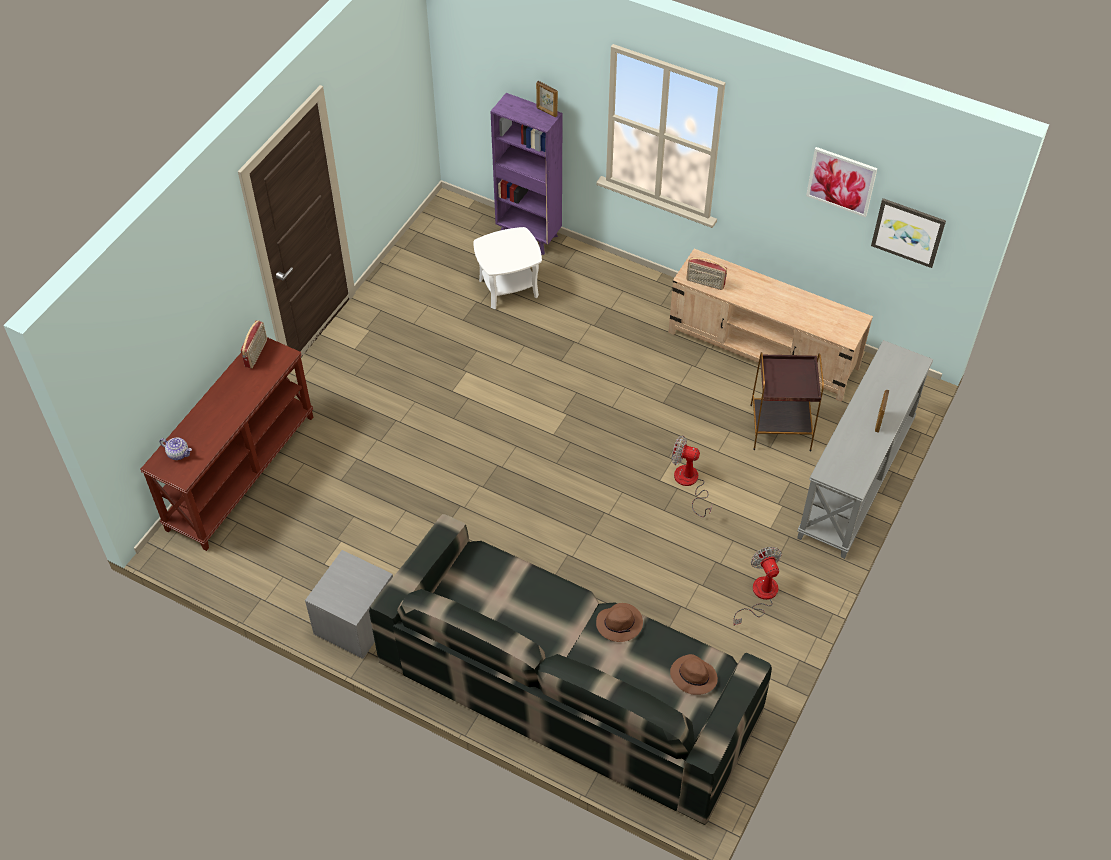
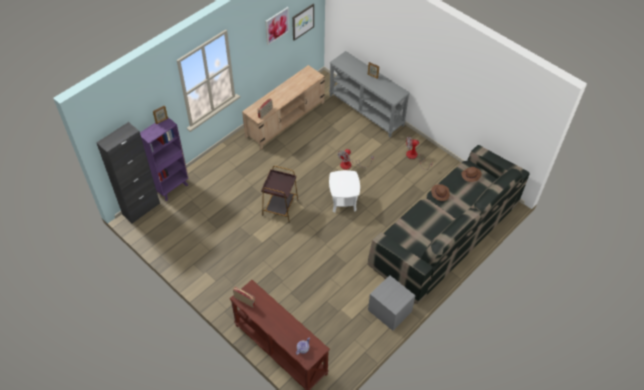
camera: 75 degrees left, 0 degrees up
white side table [473,227,542,309] -> white side table moved to [329,170,360,213]
brown side table [750,352,824,451] -> brown side table moved to [261,166,298,223]
none -> black cabinet [97,122,160,224]

